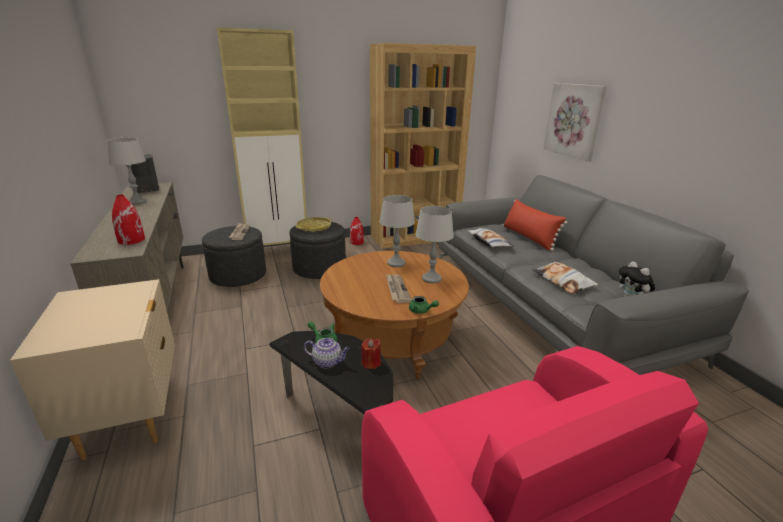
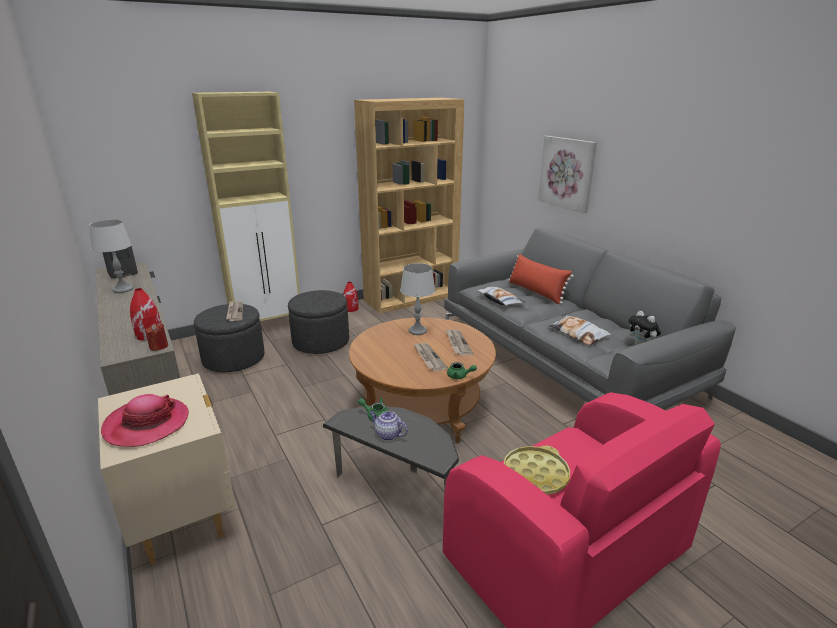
camera: 10 degrees left, 0 degrees up
yellow tray [296,217,332,232] -> yellow tray moved to [504,445,570,495]
teapot [304,338,350,368] -> teapot turned 150 degrees counterclockwise [369,411,408,441]
red candle [361,338,381,369] -> red candle moved to [145,323,168,351]
grey table lamp [415,206,454,283] -> newspaper [446,329,473,356]
none -> hat [101,394,189,447]

